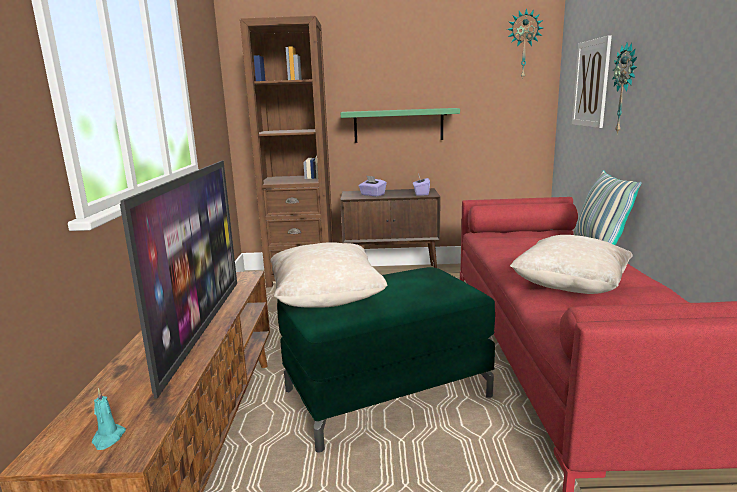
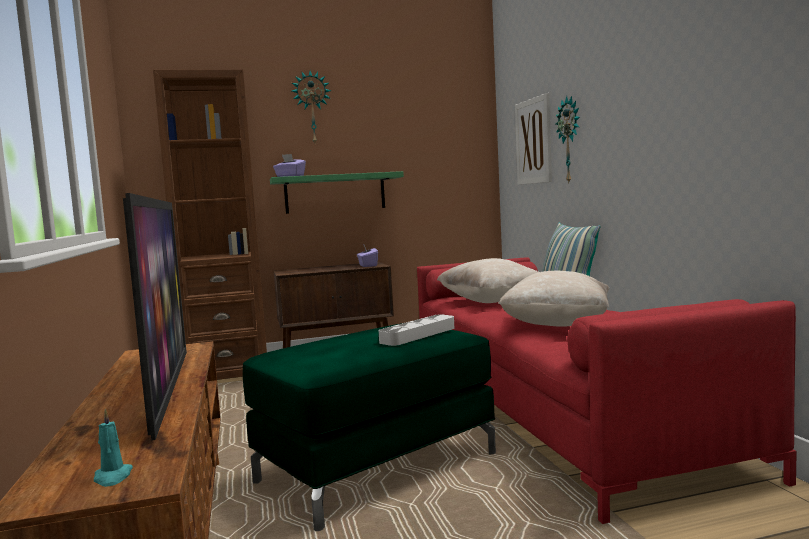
camera: 15 degrees left, 10 degrees down
beige pillow [270,242,387,308] -> beige pillow moved to [437,258,539,303]
purple tissue box [359,175,387,196] -> purple tissue box moved to [273,154,306,177]
wall clock [507,8,543,80] -> wall clock moved to [292,71,331,143]
none -> grey tray [378,314,454,346]

